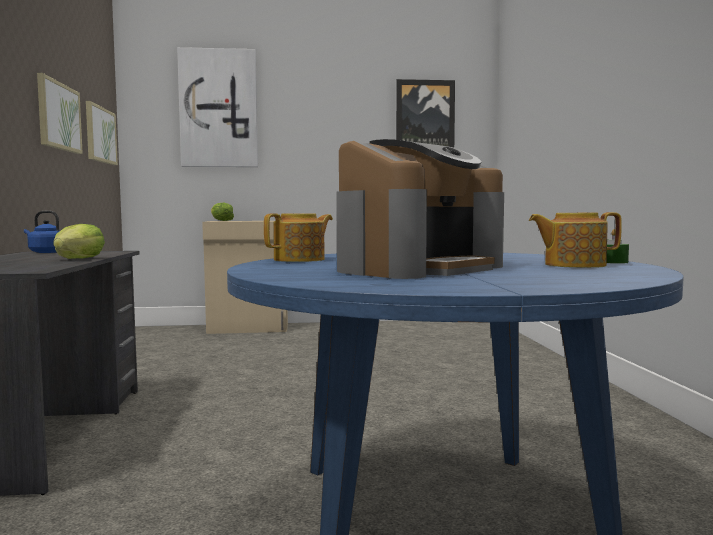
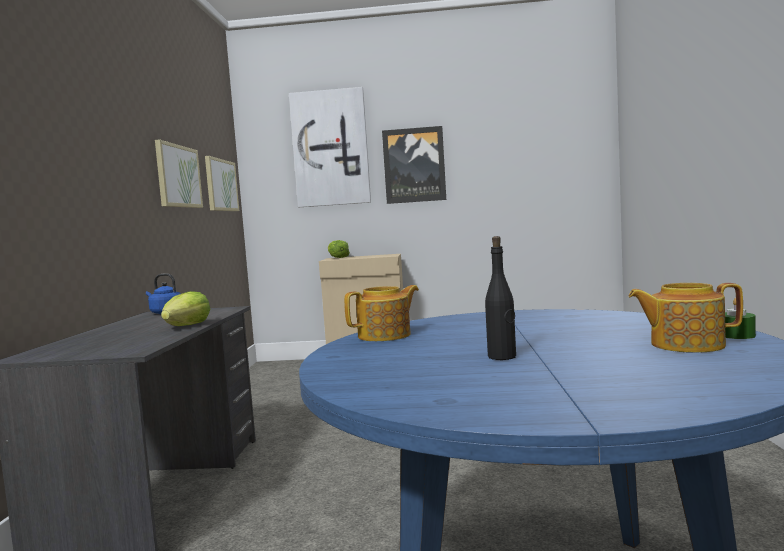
camera: 10 degrees right, 0 degrees up
coffee machine [336,139,504,279] -> black bottle [485,236,516,360]
picture [396,79,455,147] -> picture moved to [382,126,446,204]

